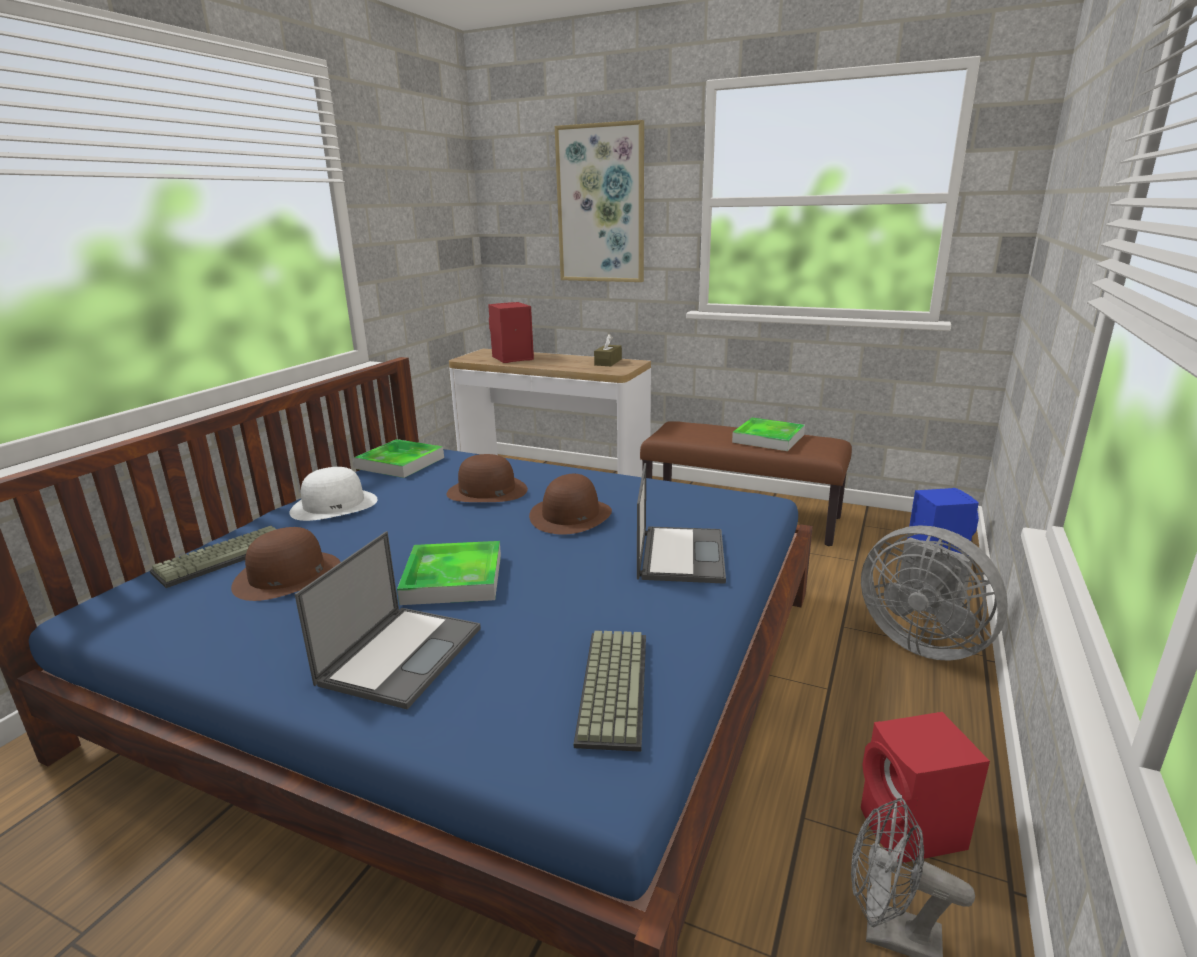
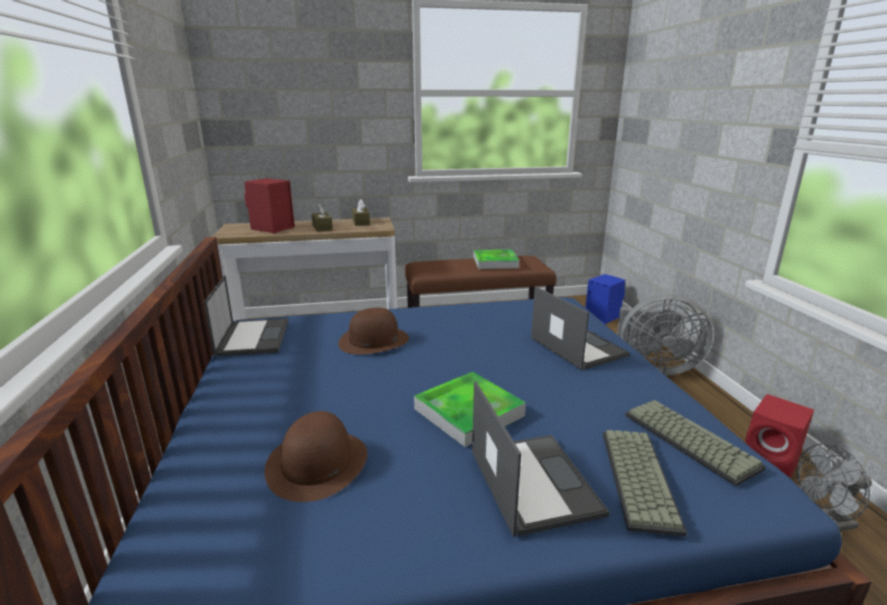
camera: 35 degrees left, 0 degrees up
keyboard [150,526,276,588] -> keyboard moved to [603,430,687,536]
white hat [289,467,378,521] -> none
tray [354,439,444,478] -> laptop [204,275,288,357]
brown hat [529,474,612,535] -> none
picture [555,120,644,282] -> none
none -> brown tissue box [311,204,333,232]

